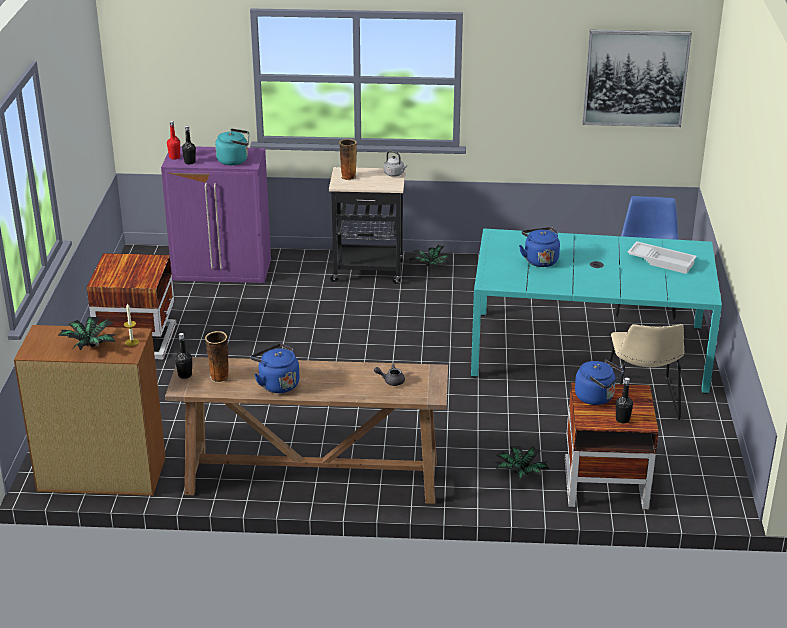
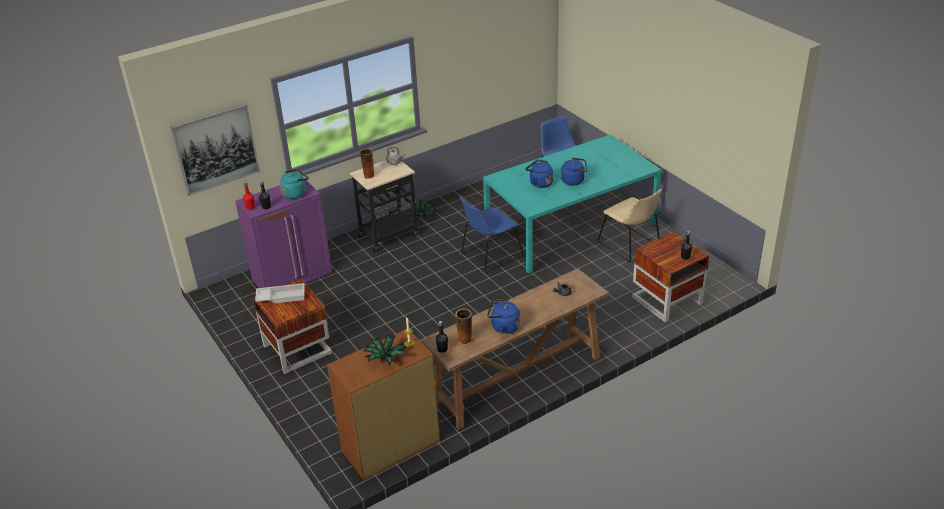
camera: 35 degrees left, 5 degrees up
potted plant [494,446,550,481] -> none
blue kettle [575,359,624,405] -> blue kettle moved to [561,158,587,186]
picture [582,30,692,127] -> picture moved to [170,103,260,196]
white tray [627,241,697,274] -> white tray moved to [255,283,305,303]
none -> blue chair [460,196,523,273]

